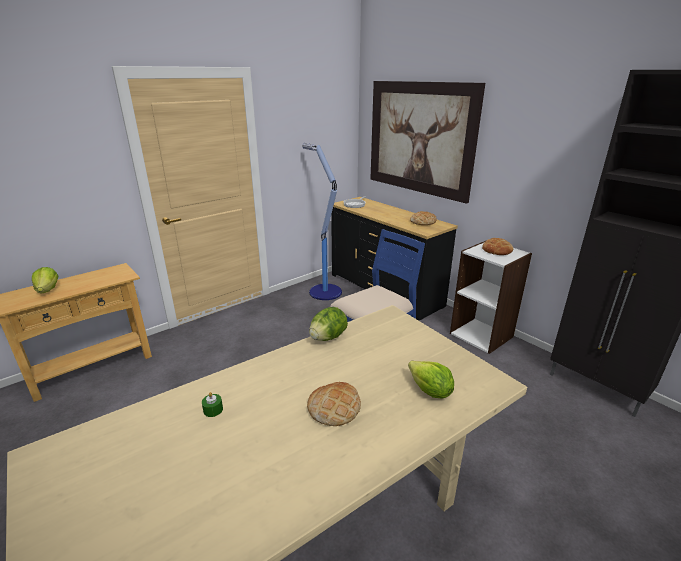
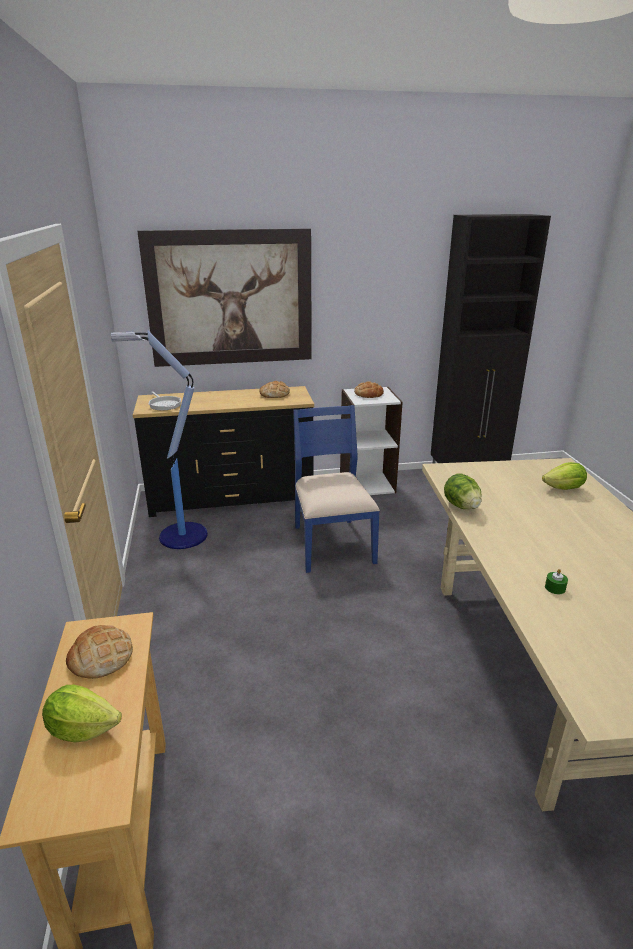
camera: 60 degrees left, 0 degrees up
bread [307,382,361,426] -> bread moved to [66,625,133,679]

